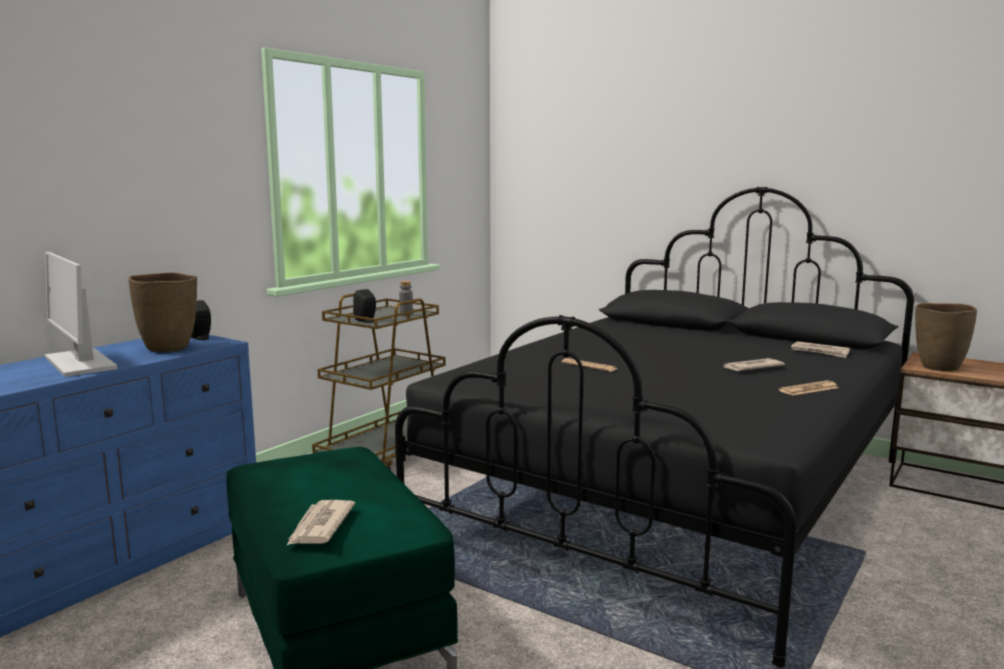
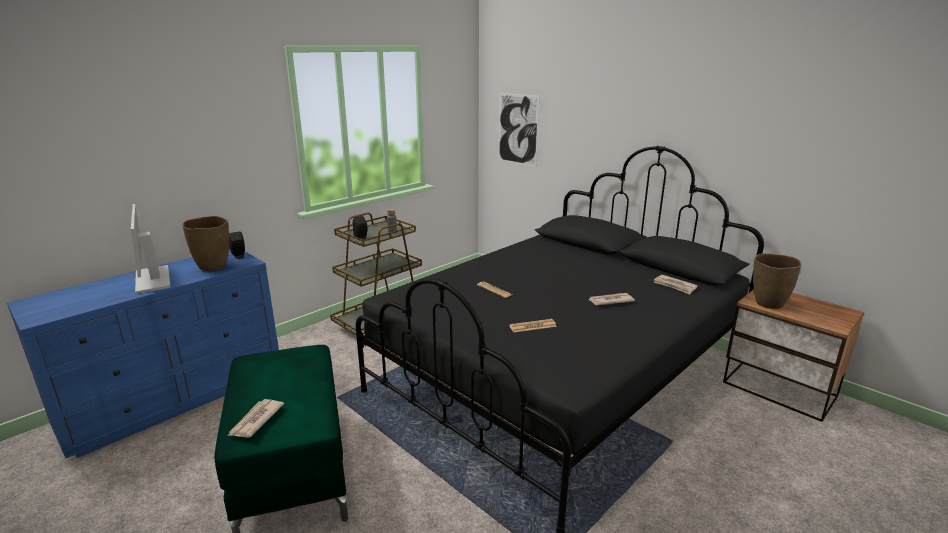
camera: 10 degrees right, 10 degrees up
newspaper [778,381,839,396] -> newspaper moved to [509,319,557,332]
none -> picture [498,93,539,167]

